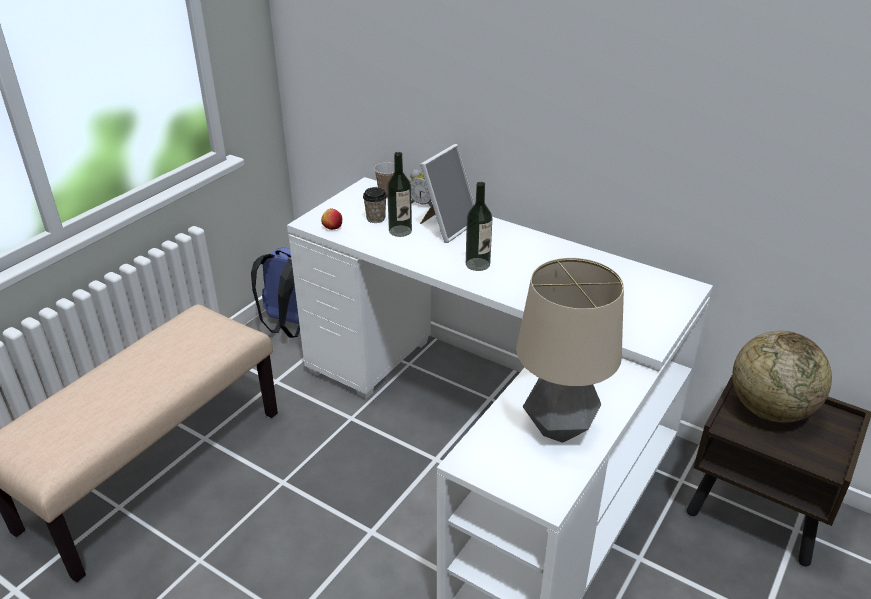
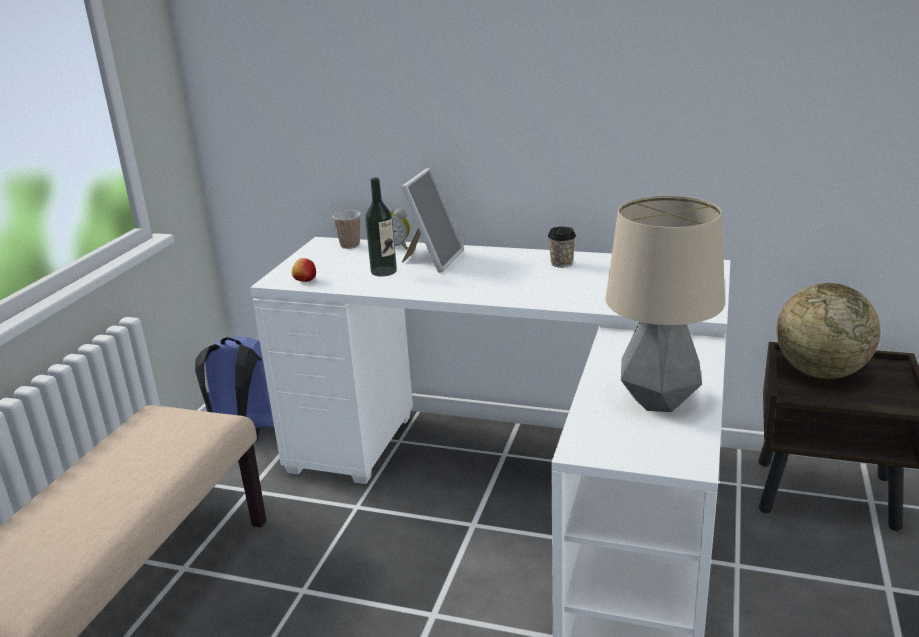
camera: 15 degrees left, 10 degrees down
cup [363,187,387,223] -> cup moved to [548,226,576,268]
bottle [466,182,492,271] -> none

